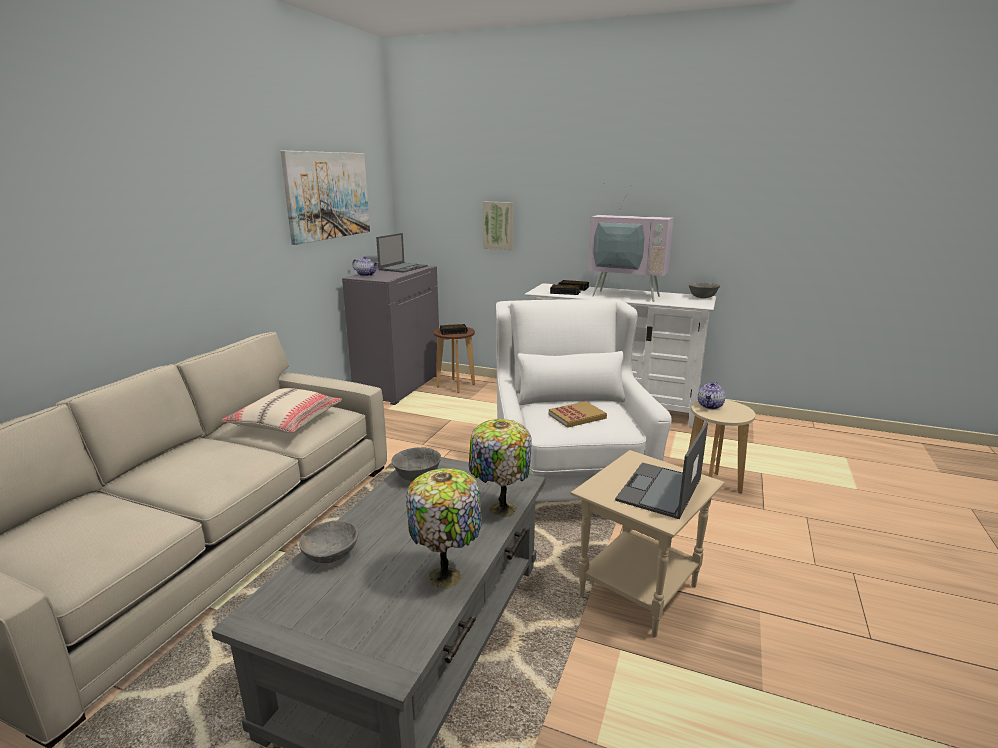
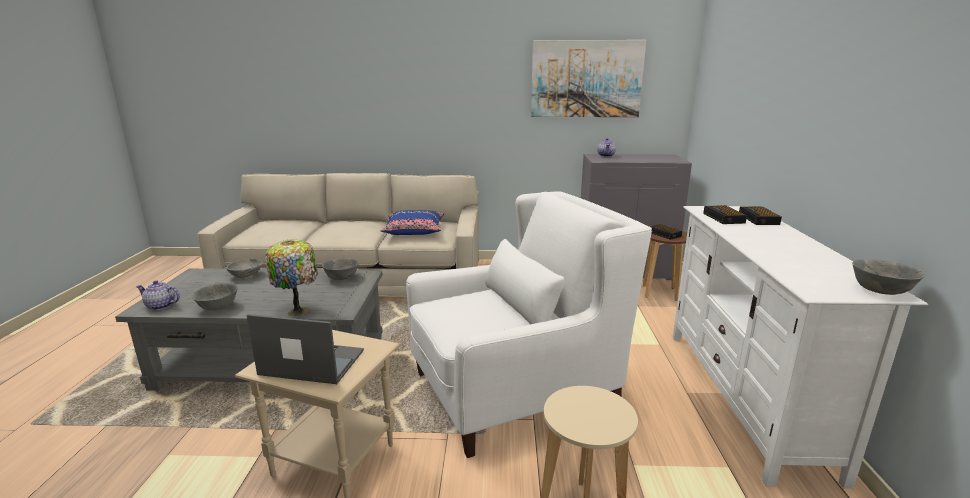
camera: 70 degrees right, 0 degrees up
beige pillow [221,388,342,433] -> blue pillow [381,210,444,235]
laptop [376,233,428,273] -> none
table lamp [406,468,482,589] -> grey bowl [191,283,238,311]
picture [483,202,514,250] -> none
book [549,401,607,428] -> none
television [588,183,673,302] -> none
teapot [698,382,725,409] -> teapot moved to [136,280,180,310]

